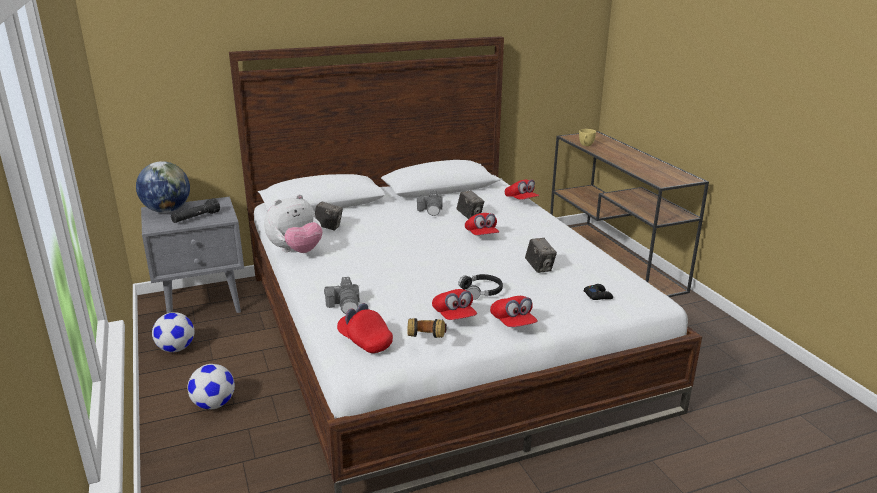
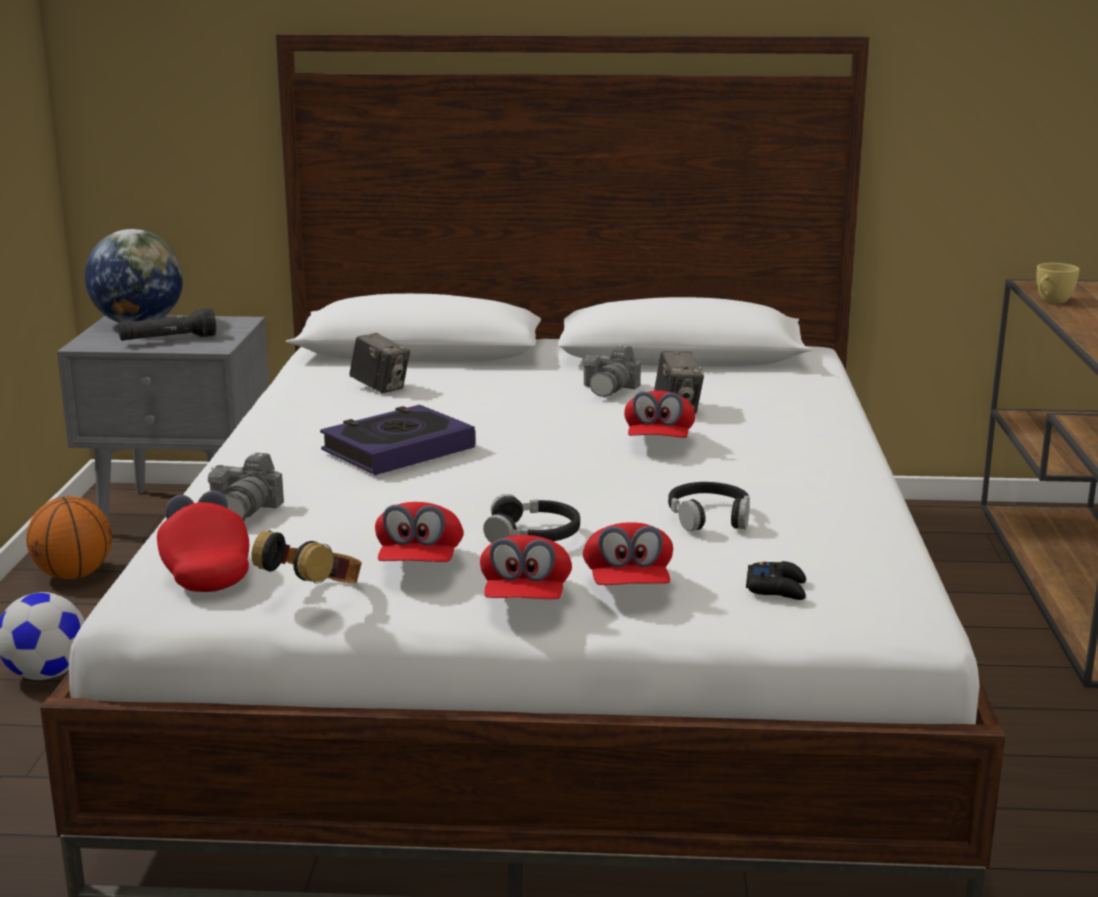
camera: 25 degrees right, 5 degrees down
football [152,312,194,352] -> basketball [26,496,112,580]
plush toy [264,194,322,253] -> none
red cap [505,179,539,200] -> red cap moved to [583,522,673,585]
camera [525,238,557,273] -> black headphones [668,482,750,531]
none -> book [320,405,475,475]

